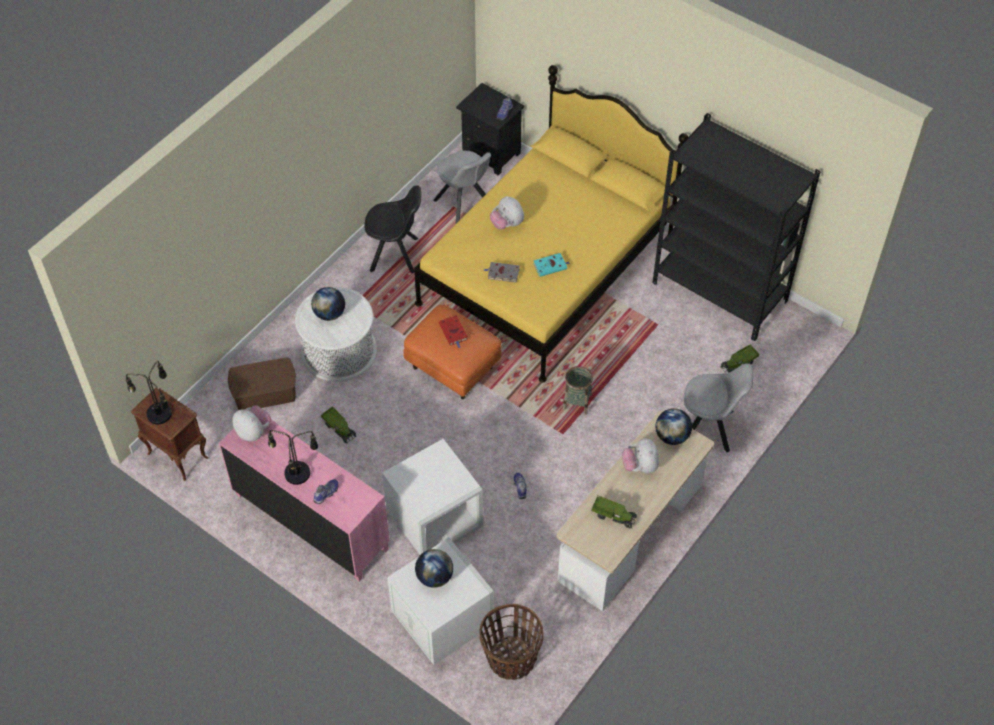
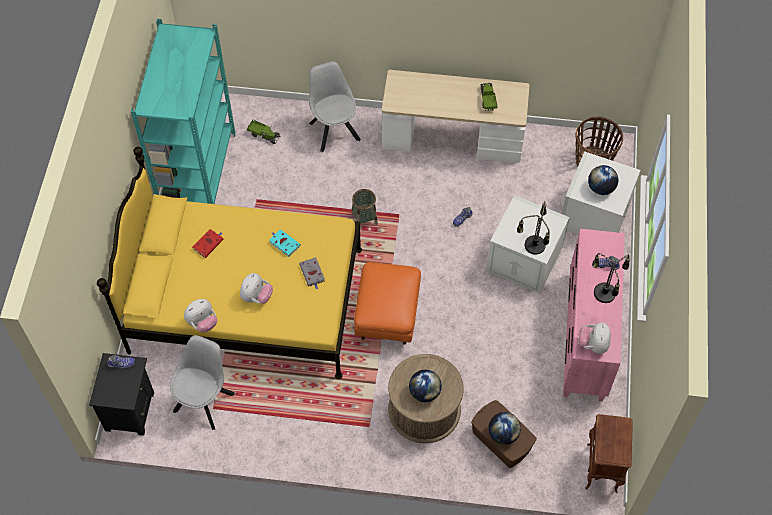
camera: 120 degrees left, 5 degrees up
table lamp [126,361,172,425] -> table lamp moved to [517,202,550,255]
white coffee table [295,287,377,382] -> brown coffee table [388,354,464,443]
toy truck [321,406,357,444] -> none
black chair [364,185,422,273] -> none
red book [439,315,468,348] -> red book moved to [193,229,224,258]
plush toy [622,438,659,473] -> plush toy moved to [184,299,217,333]
black bookcase [652,113,821,341] -> turquoise bookcase [131,19,236,204]
globe [656,408,692,445] -> globe moved to [488,412,521,445]

